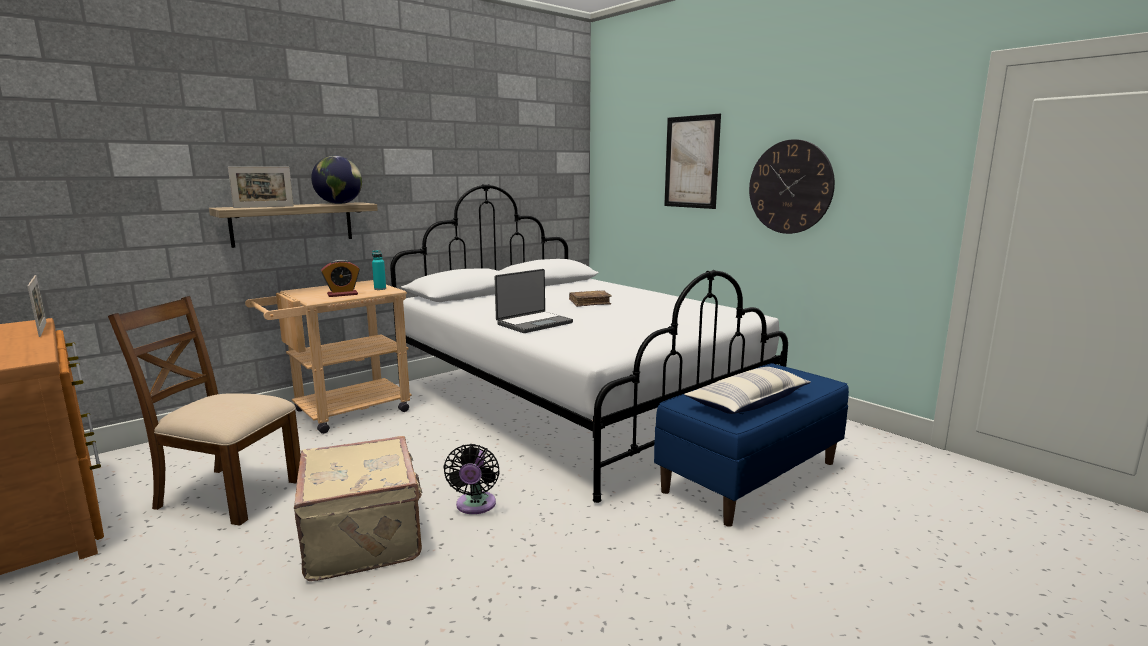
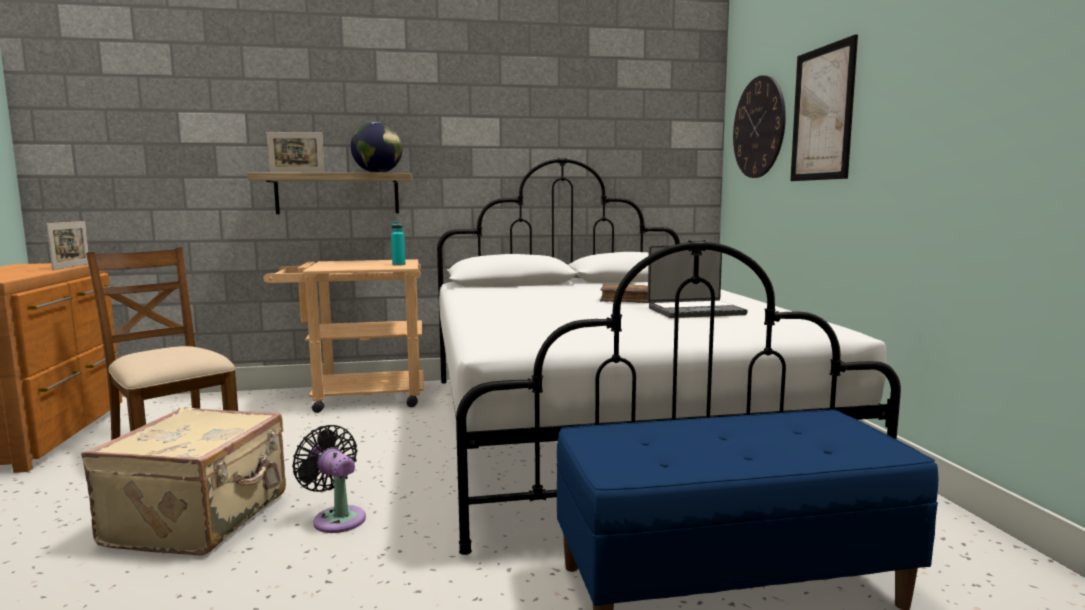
camera: 30 degrees right, 5 degrees down
alarm clock [321,259,360,297] -> none
black fan [443,444,500,514] -> black fan turned 105 degrees clockwise [292,425,366,533]
laptop [495,269,573,333] -> laptop moved to [648,245,748,318]
pillow [684,367,811,414] -> none
wall clock [749,139,835,234] -> wall clock moved to [733,75,786,178]

